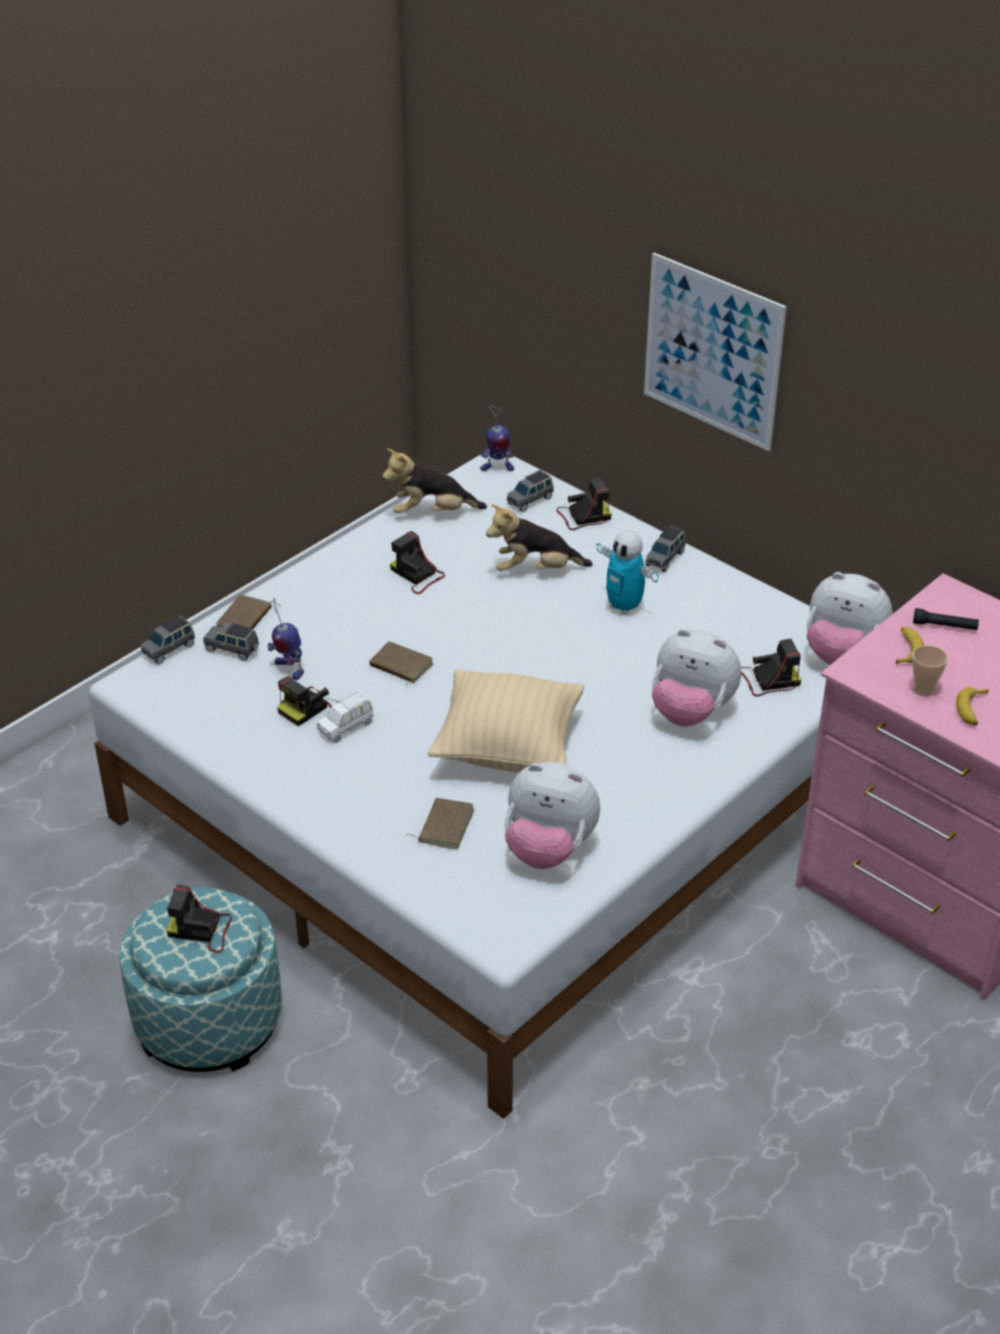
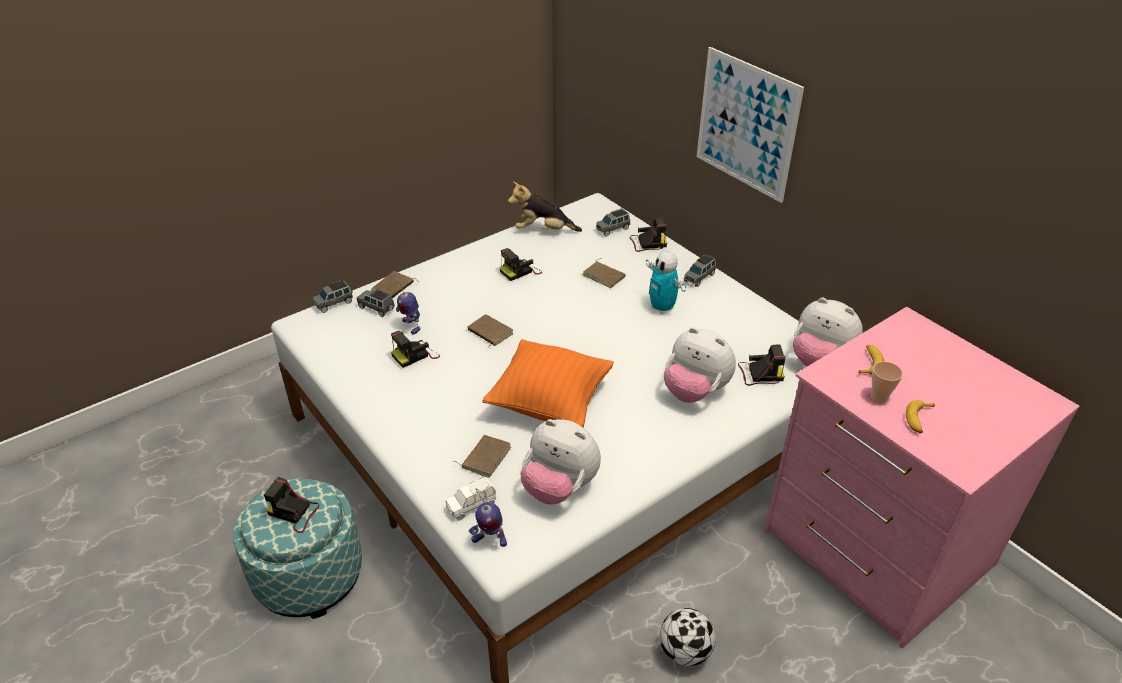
camera: 10 degrees right, 0 degrees up
white toy car [317,692,373,743] -> white toy car moved to [446,477,496,521]
camera [390,531,445,594] -> camera turned 90 degrees counterclockwise [499,248,542,281]
beige pillow [428,669,584,772] -> orange pillow [482,339,614,428]
toy robot [480,405,514,471] -> toy robot moved to [469,488,507,547]
plush toy [486,504,593,571] -> brown book [583,258,626,288]
black flashlight [913,608,979,630] -> none
none -> football [660,608,715,666]

